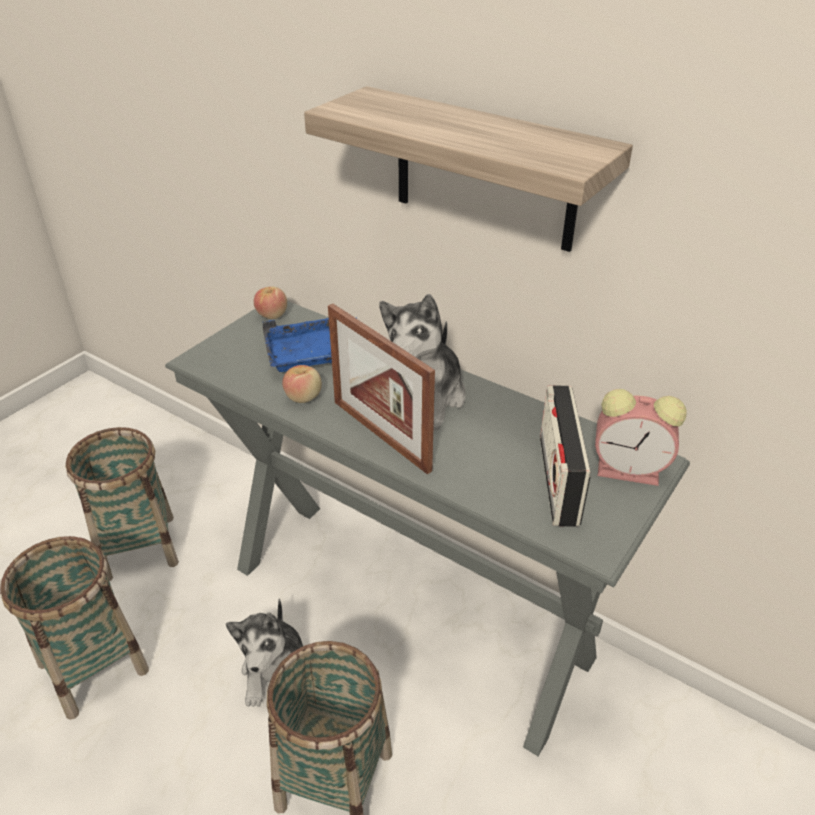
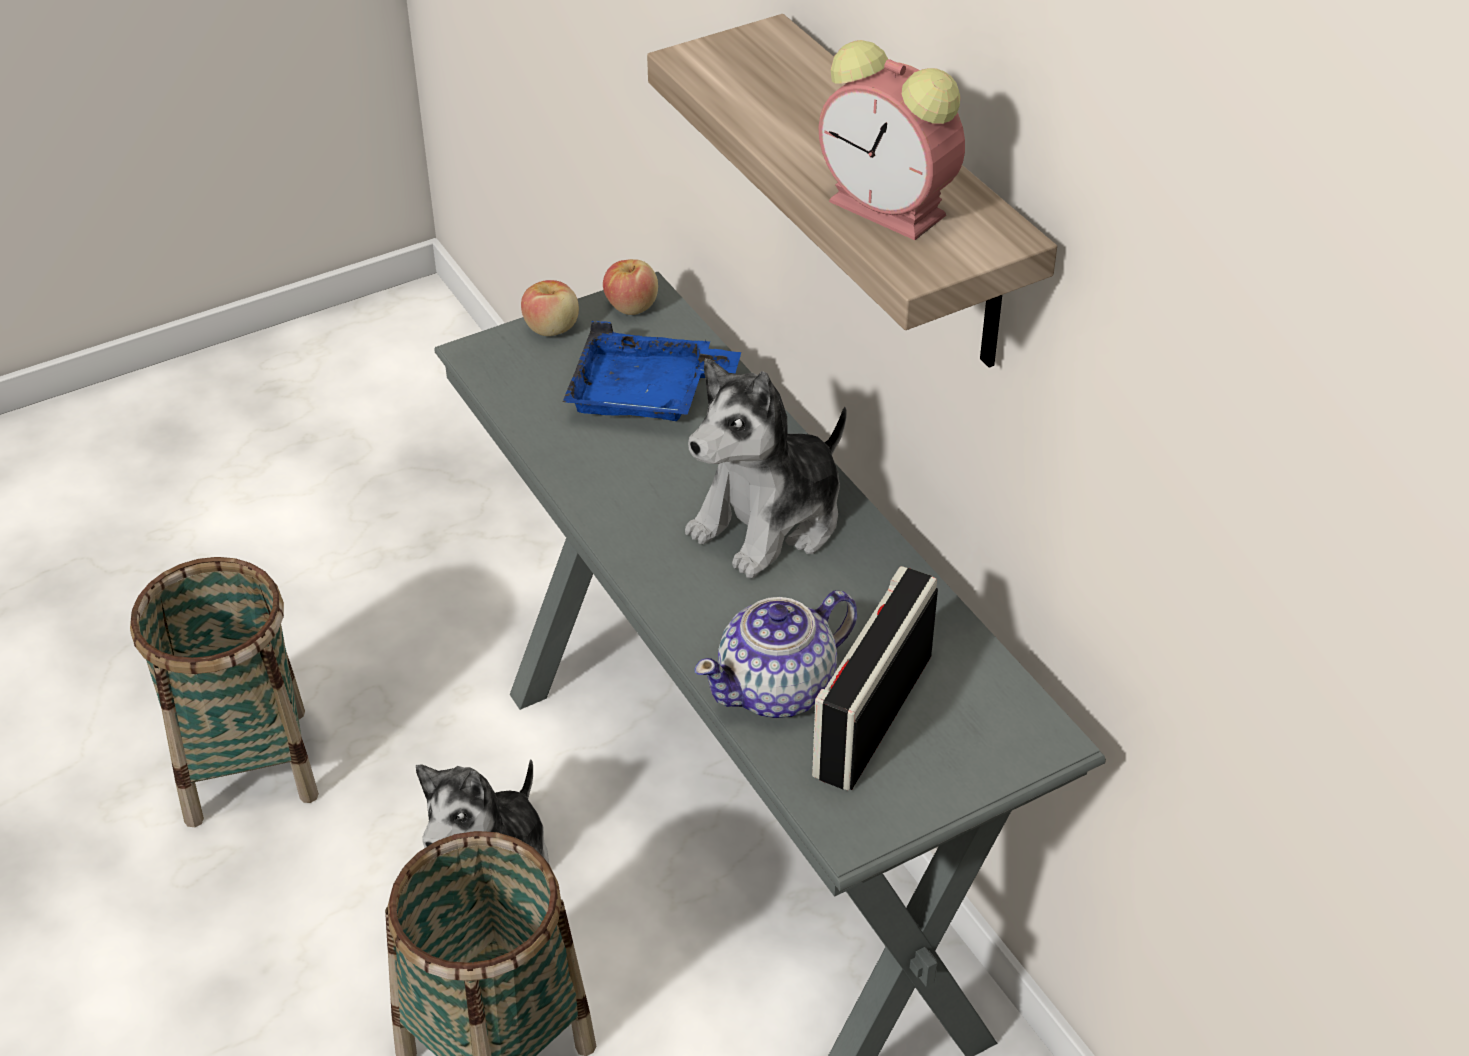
camera: 25 degrees right, 5 degrees up
basket [66,427,179,581] -> none
apple [282,365,322,403] -> apple moved to [521,280,579,336]
picture frame [328,304,435,474] -> none
alarm clock [595,389,687,486] -> alarm clock moved to [818,40,965,240]
none -> teapot [695,590,857,718]

